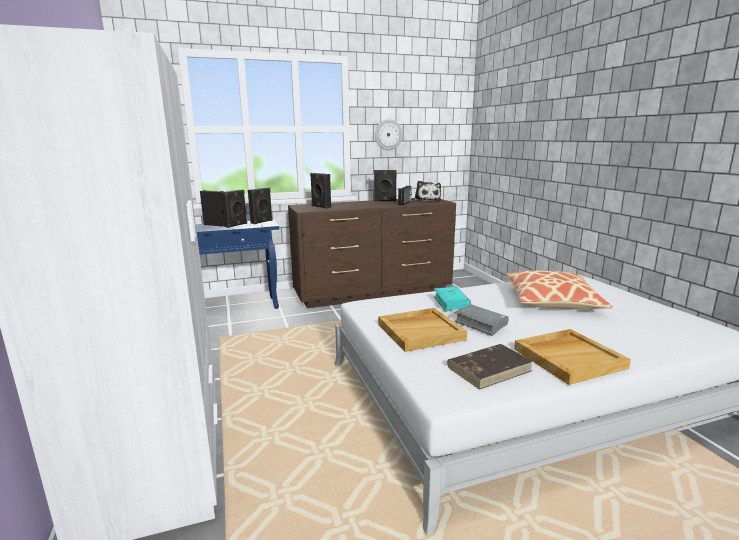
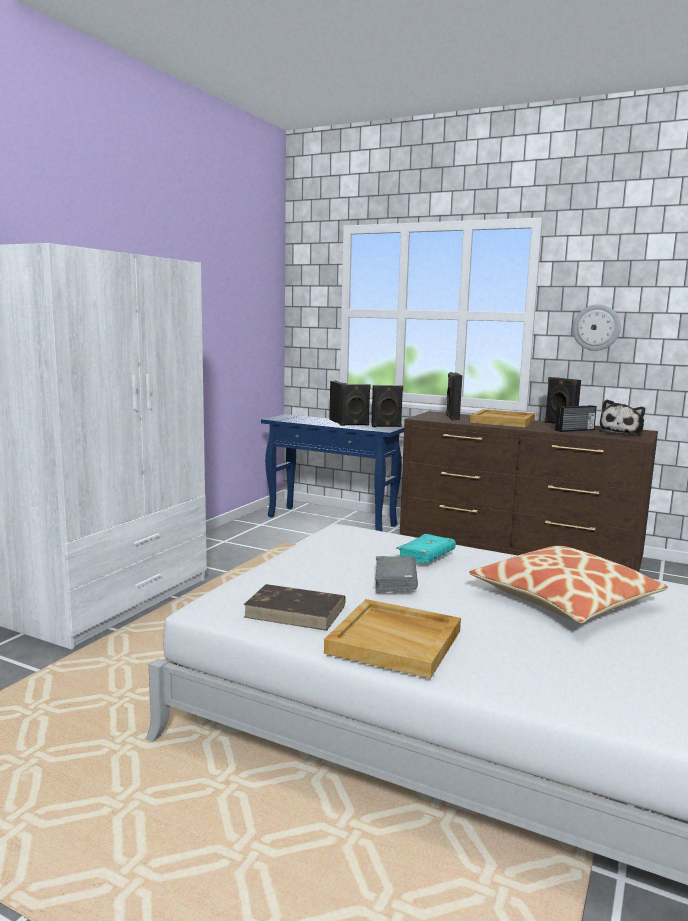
camera: 45 degrees right, 5 degrees down
beige tray [378,308,467,352] -> beige tray moved to [470,409,535,427]

